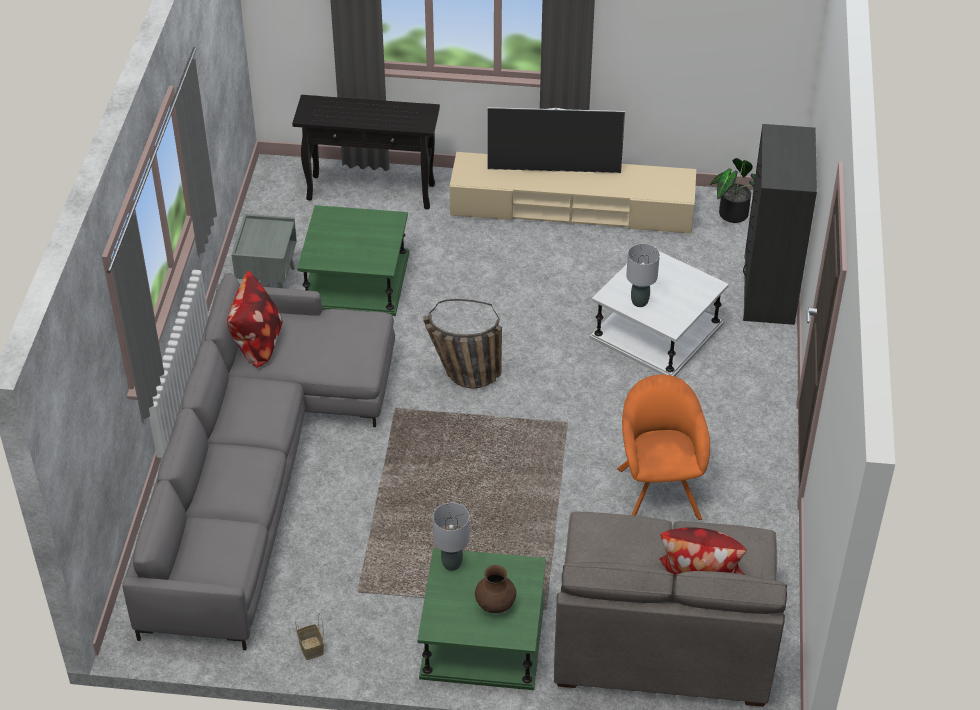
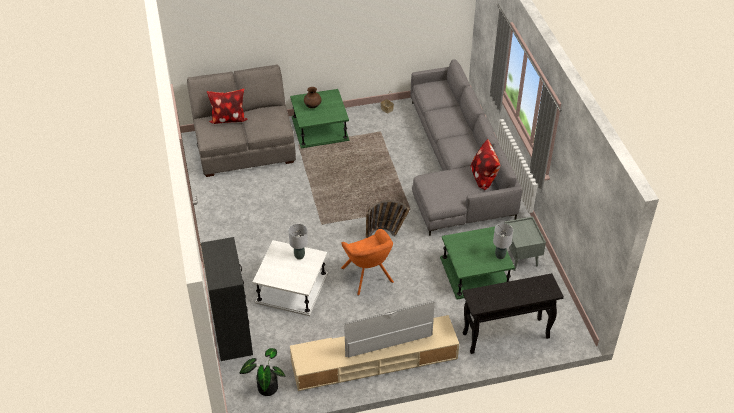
camera: 160 degrees right, 0 degrees up
grey table lamp [433,503,470,571] -> grey table lamp moved to [493,223,513,259]
orange armchair [617,374,710,520] -> orange armchair moved to [341,229,394,296]

